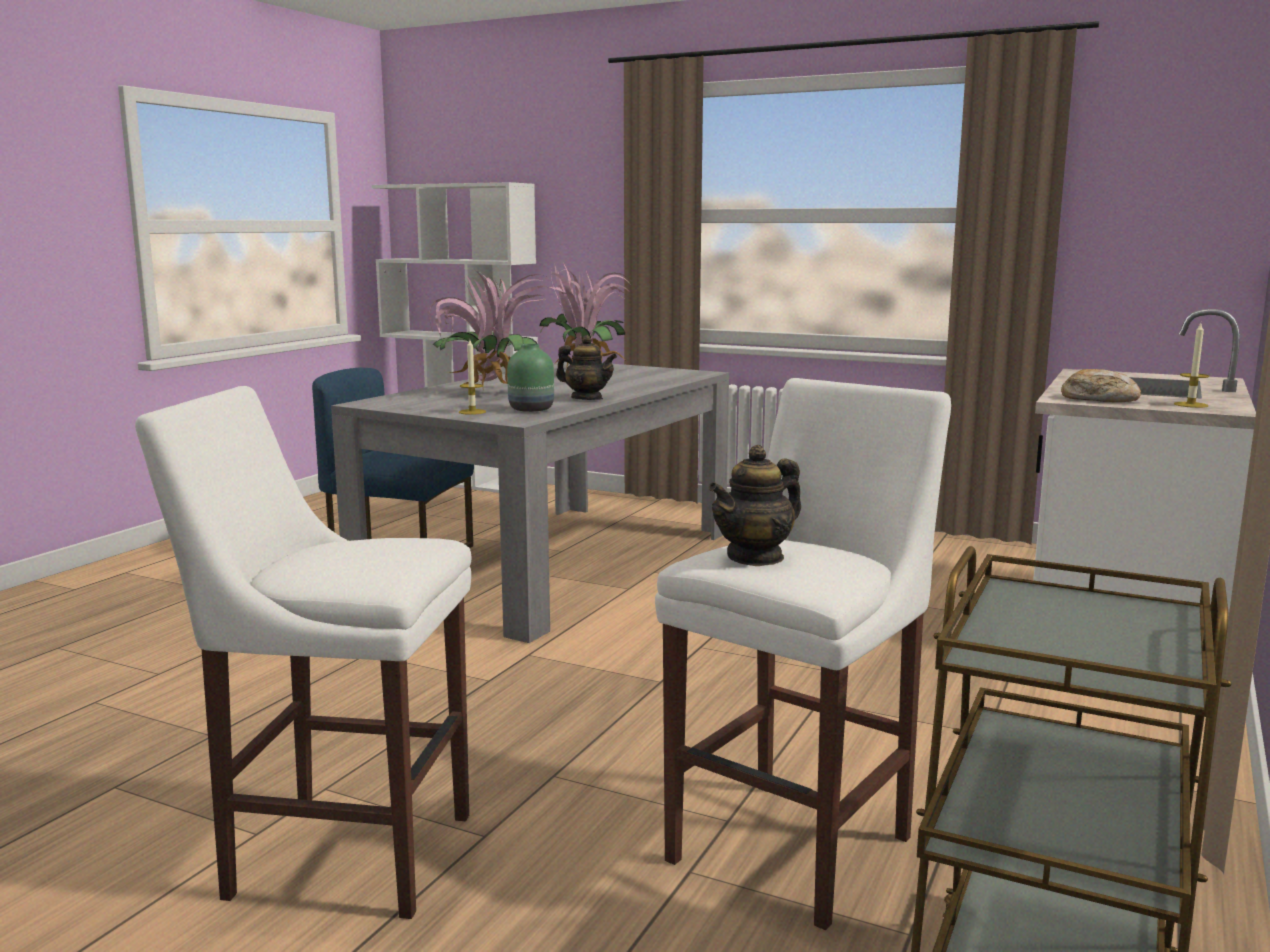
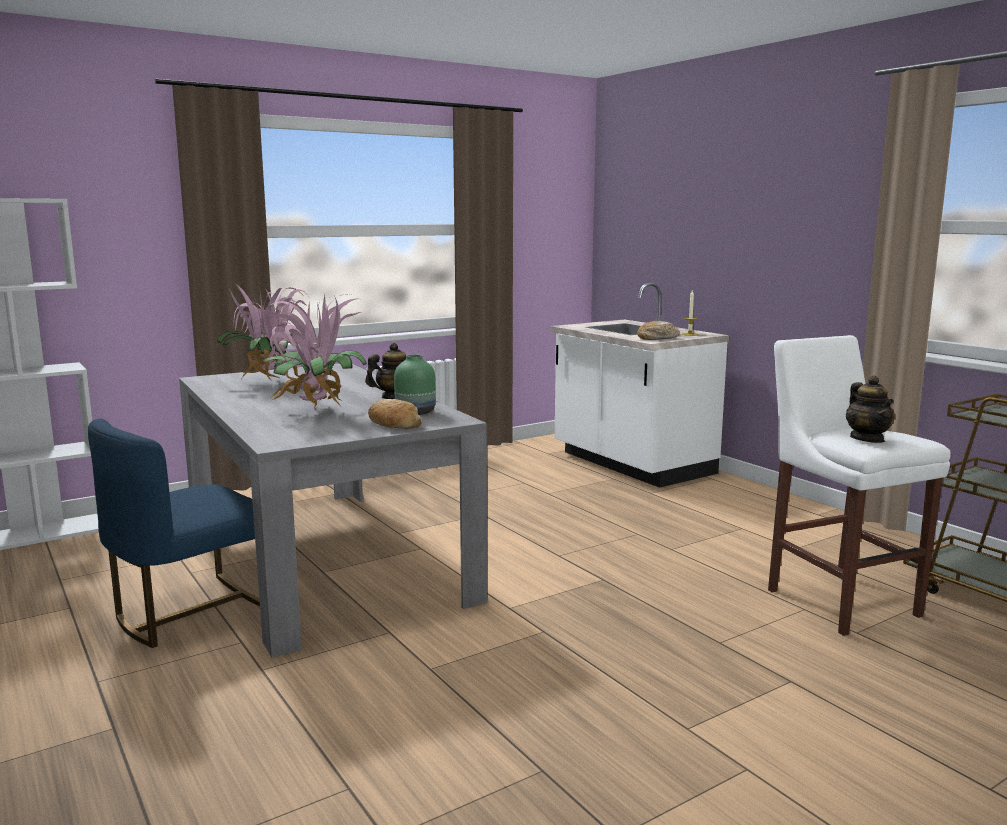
camera: 60 degrees left, 0 degrees up
white stool [135,386,471,919] -> none
candle [459,340,486,415] -> bread [368,399,422,429]

